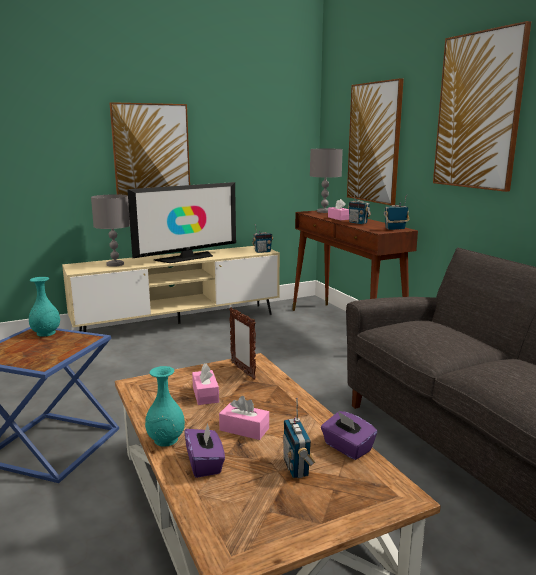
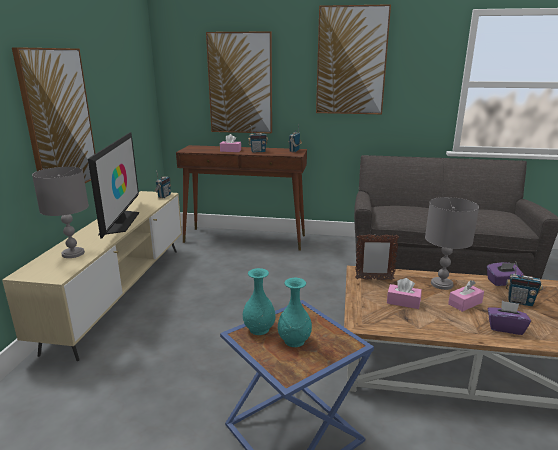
camera: 55 degrees left, 5 degrees up
turquoise vase [145,366,185,447] -> turquoise vase moved to [278,278,312,347]
grey table lamp [310,149,343,213] -> grey table lamp moved to [425,197,479,290]

